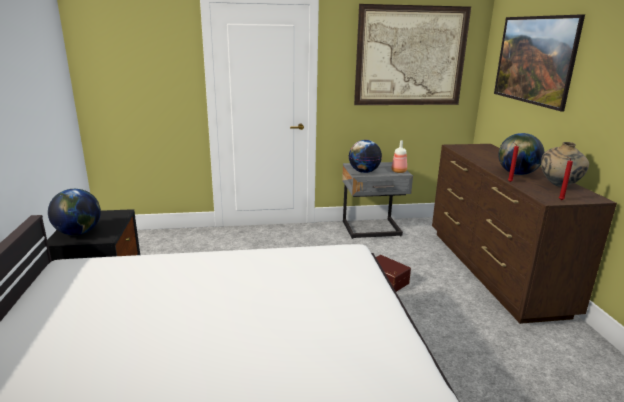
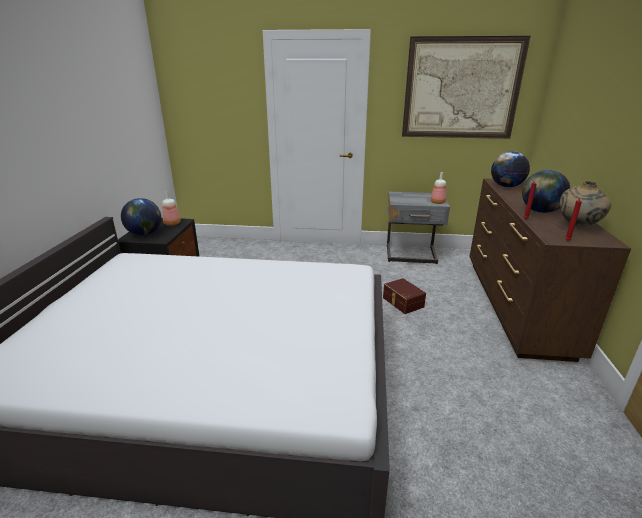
camera: 15 degrees right, 5 degrees up
globe [349,140,382,173] -> globe moved to [491,151,530,187]
picture [494,14,585,112] -> none
none -> bottle [162,191,180,226]

